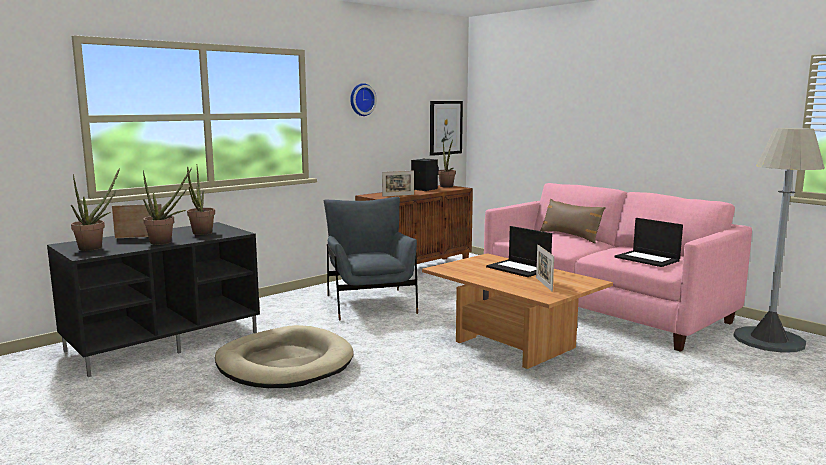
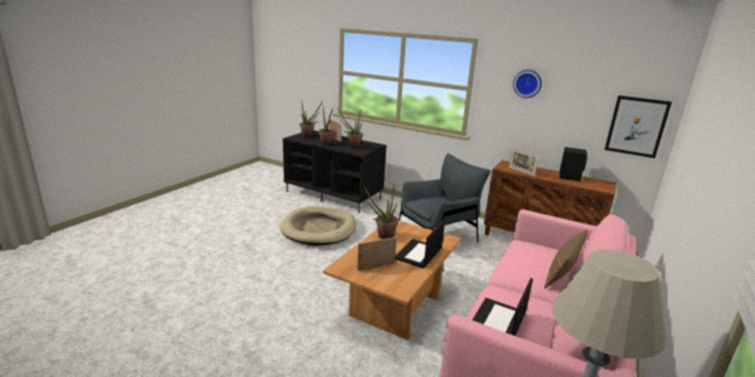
camera: 70 degrees right, 10 degrees up
potted plant [438,140,456,188] -> potted plant moved to [364,182,398,239]

